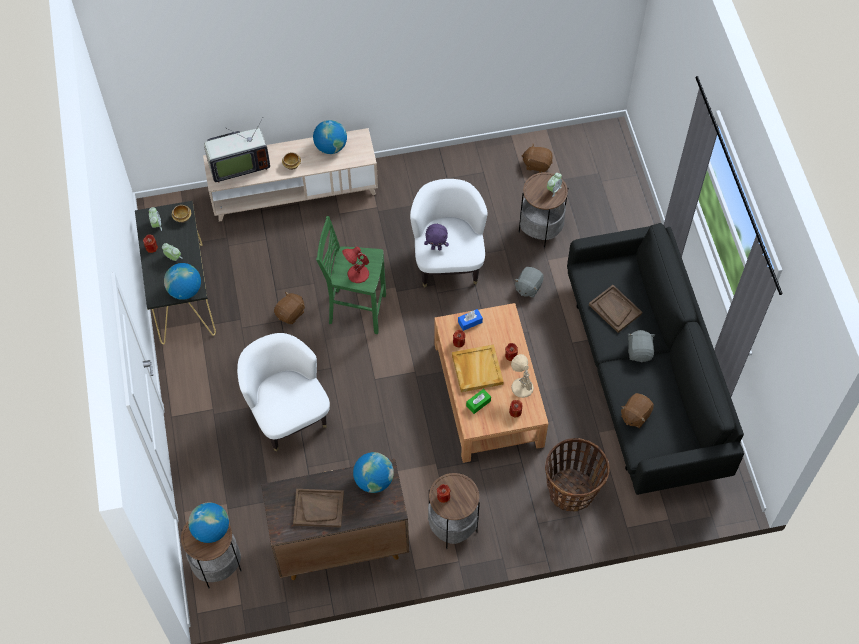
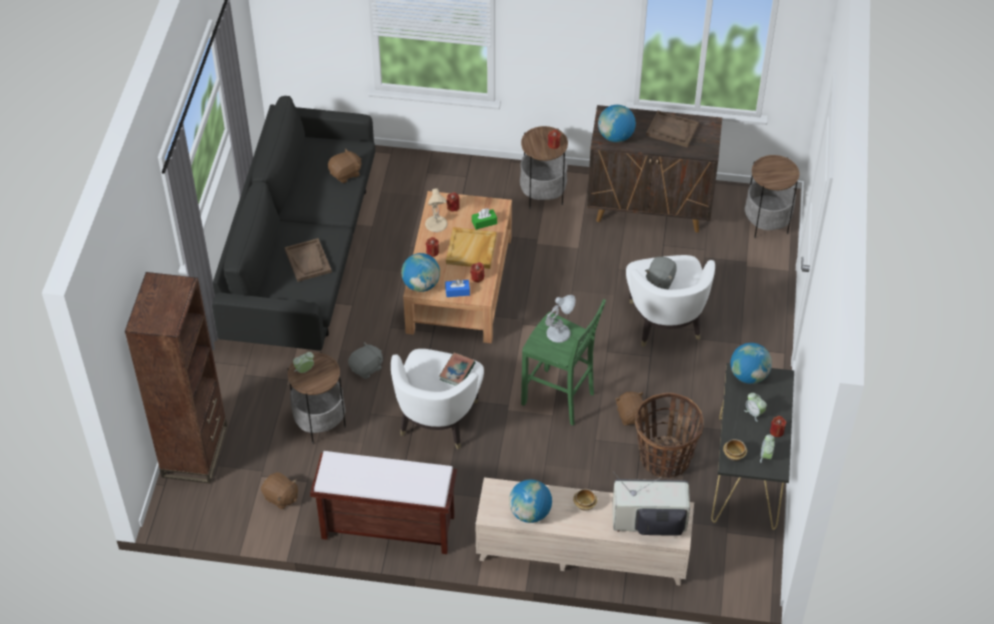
camera: 160 degrees left, 10 degrees down
globe [188,503,229,543] -> globe moved to [401,253,440,292]
brown plush toy [274,291,305,324] -> brown plush toy turned 105 degrees clockwise [616,391,645,425]
red table lamp [342,247,369,283] -> white table lamp [545,295,576,343]
purple plush toy [424,224,449,250] -> book [439,353,476,386]
basket [545,438,610,512] -> basket moved to [635,393,704,478]
grey plush toy [628,330,655,362] -> grey plush toy moved to [645,257,677,290]
none -> brown bookcase [125,272,227,484]
none -> brown bench [310,451,457,554]

